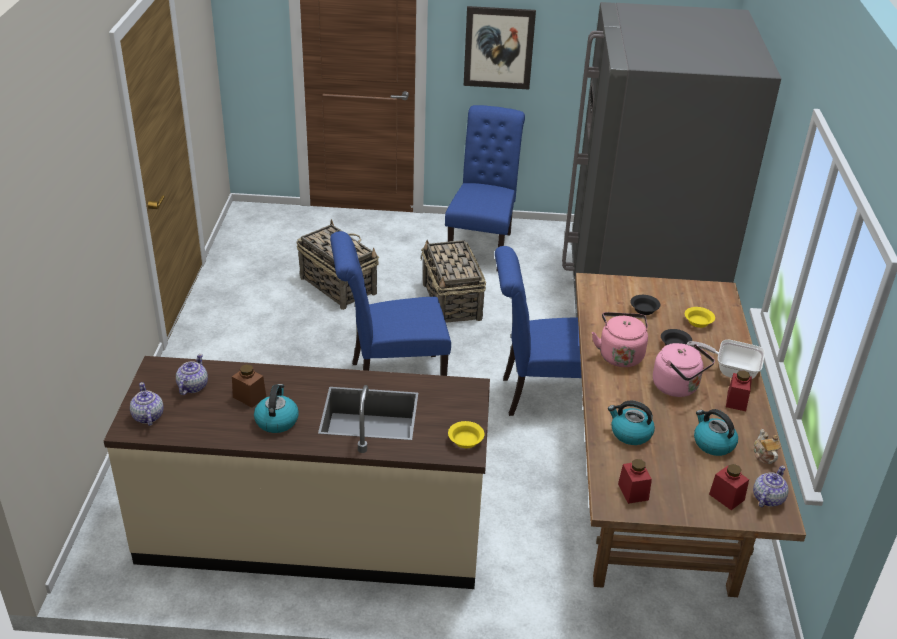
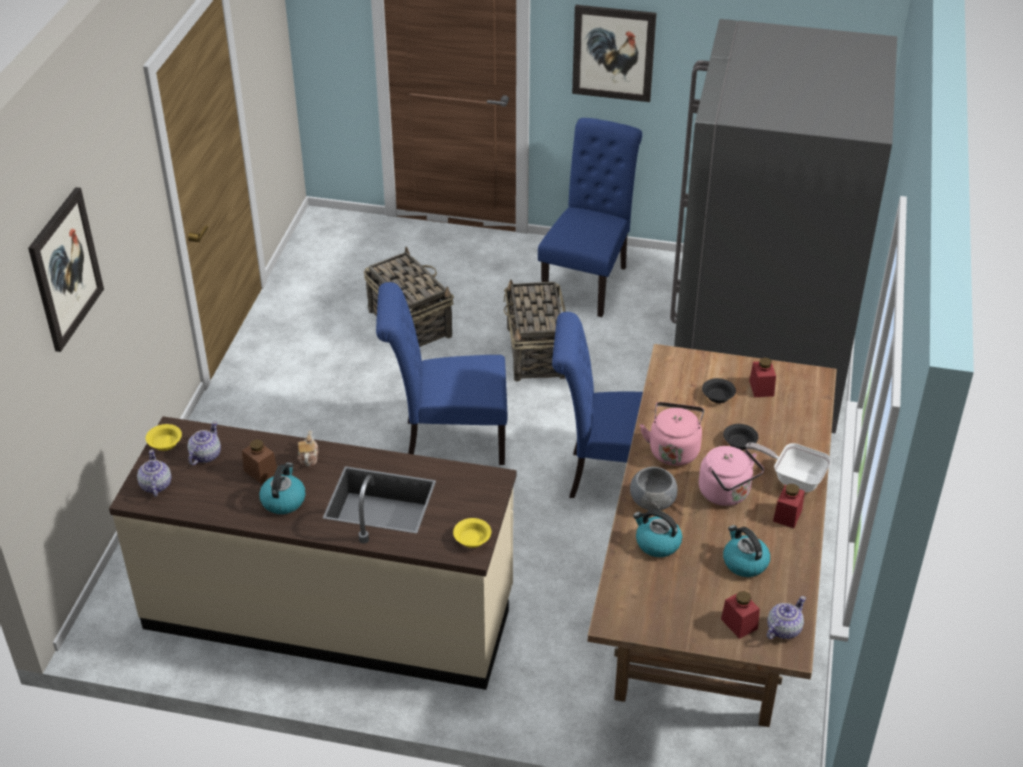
camera: 10 degrees right, 5 degrees up
red jar [618,459,652,504] -> red jar moved to [749,357,776,397]
yellow bowl [685,307,715,328] -> yellow bowl moved to [146,424,182,451]
teapot [754,429,780,464] -> teapot moved to [298,430,319,466]
none -> picture [28,187,104,352]
none -> grey bowl [630,467,677,511]

